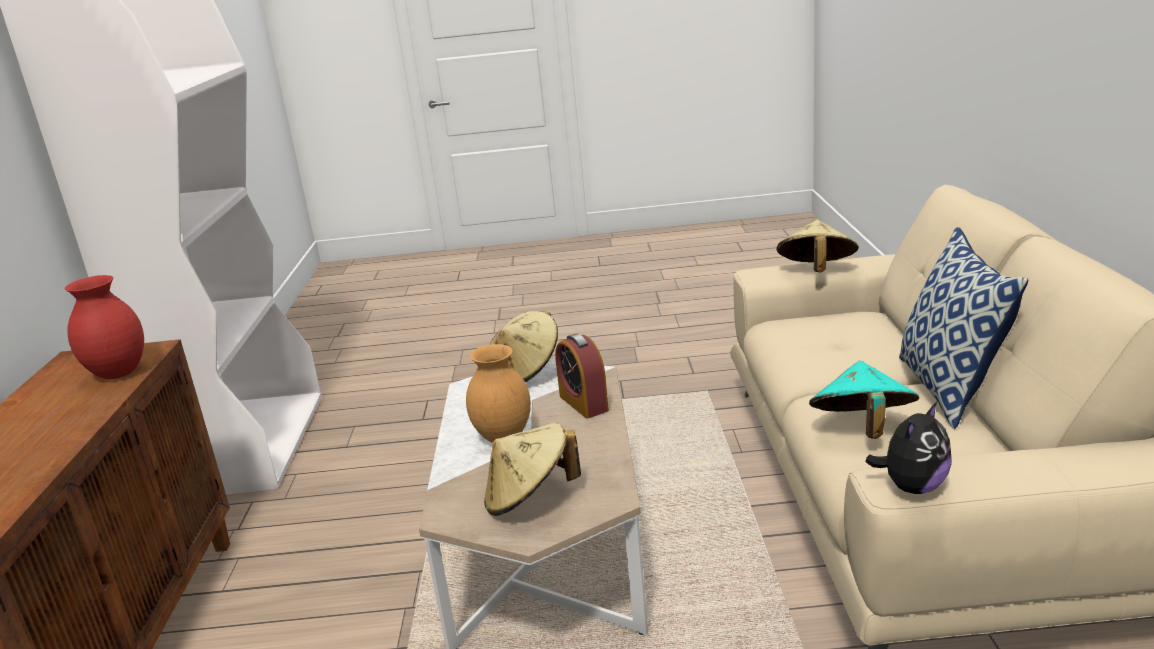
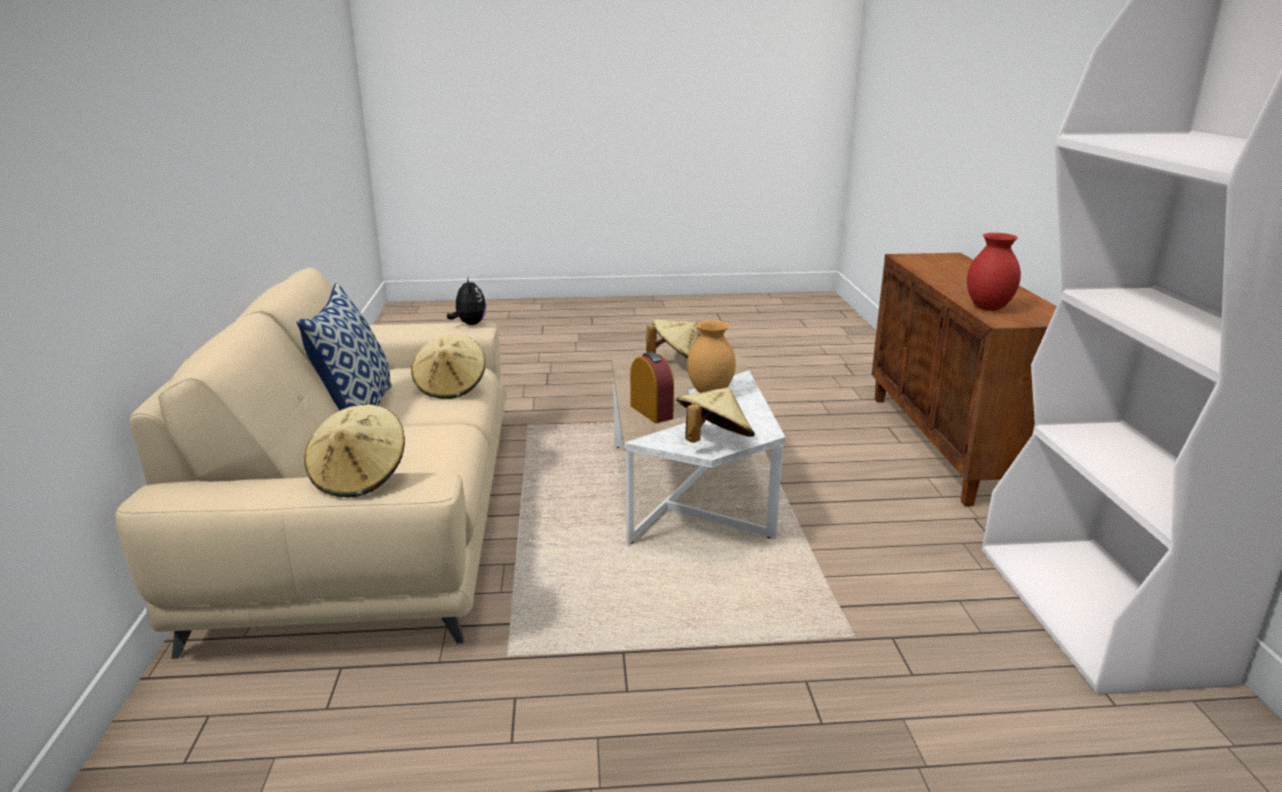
camera: 175 degrees right, 0 degrees up
turquoise hat [809,361,919,439] -> beige hat [411,335,485,399]
plush toy [865,402,952,494] -> plush toy turned 120 degrees clockwise [447,276,486,325]

